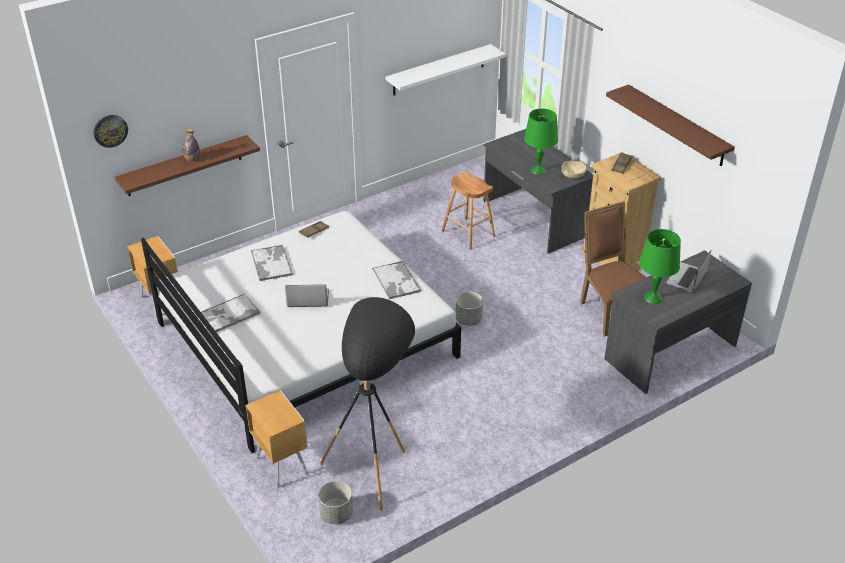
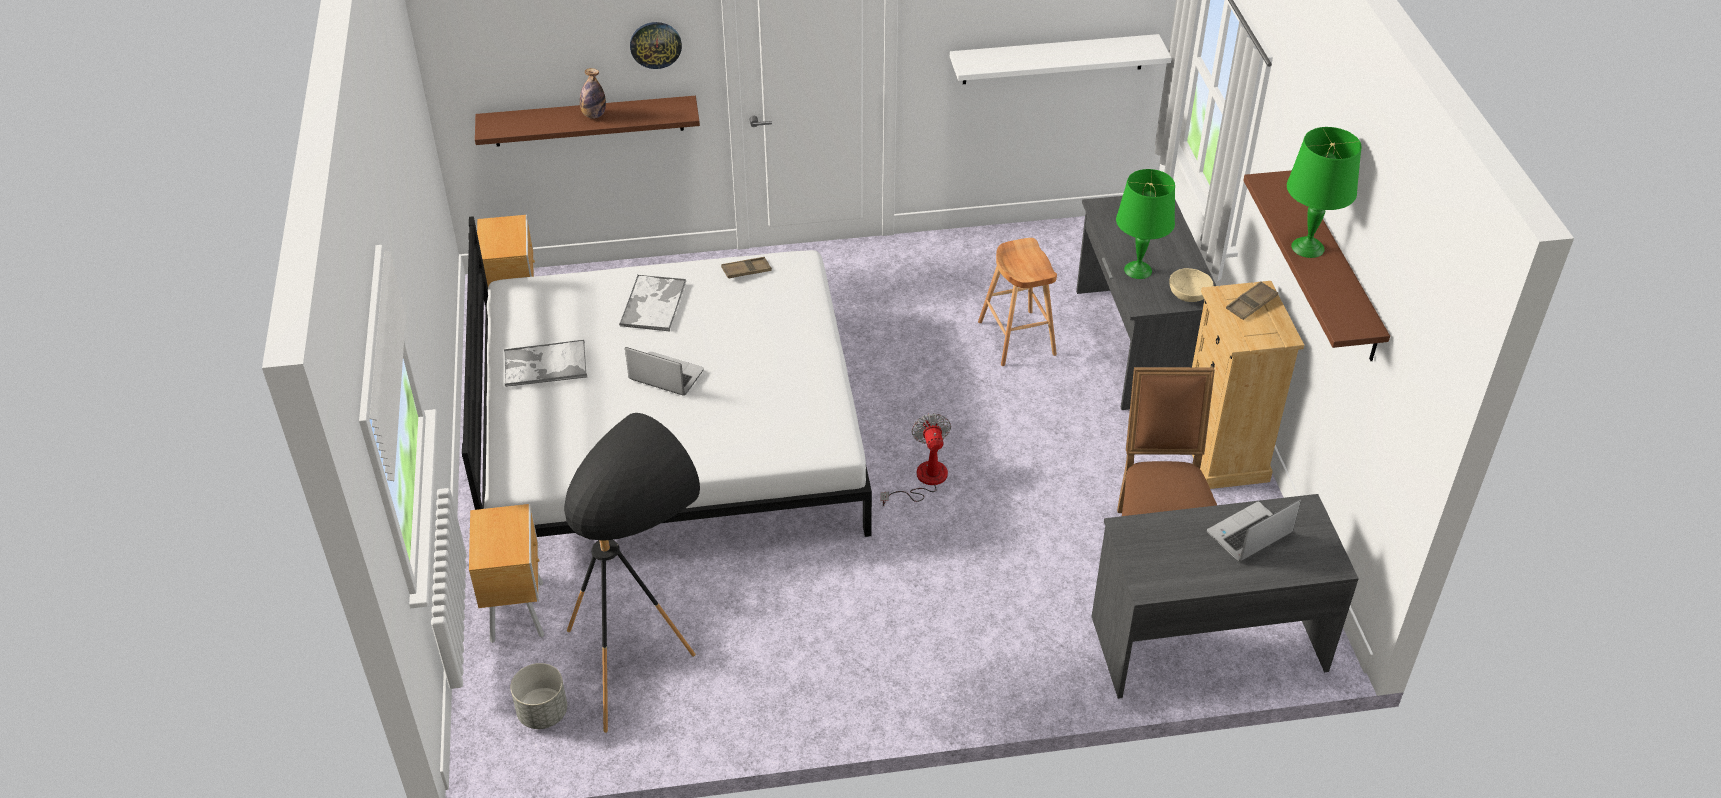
camera: 25 degrees right, 5 degrees up
wall clock [93,115,128,148] -> wall clock moved to [630,22,682,69]
tray [372,261,421,299] -> none
grey planter [456,292,483,326] -> fan [880,413,951,507]
green table lamp [639,229,681,304] -> green table lamp moved to [1287,127,1361,258]

